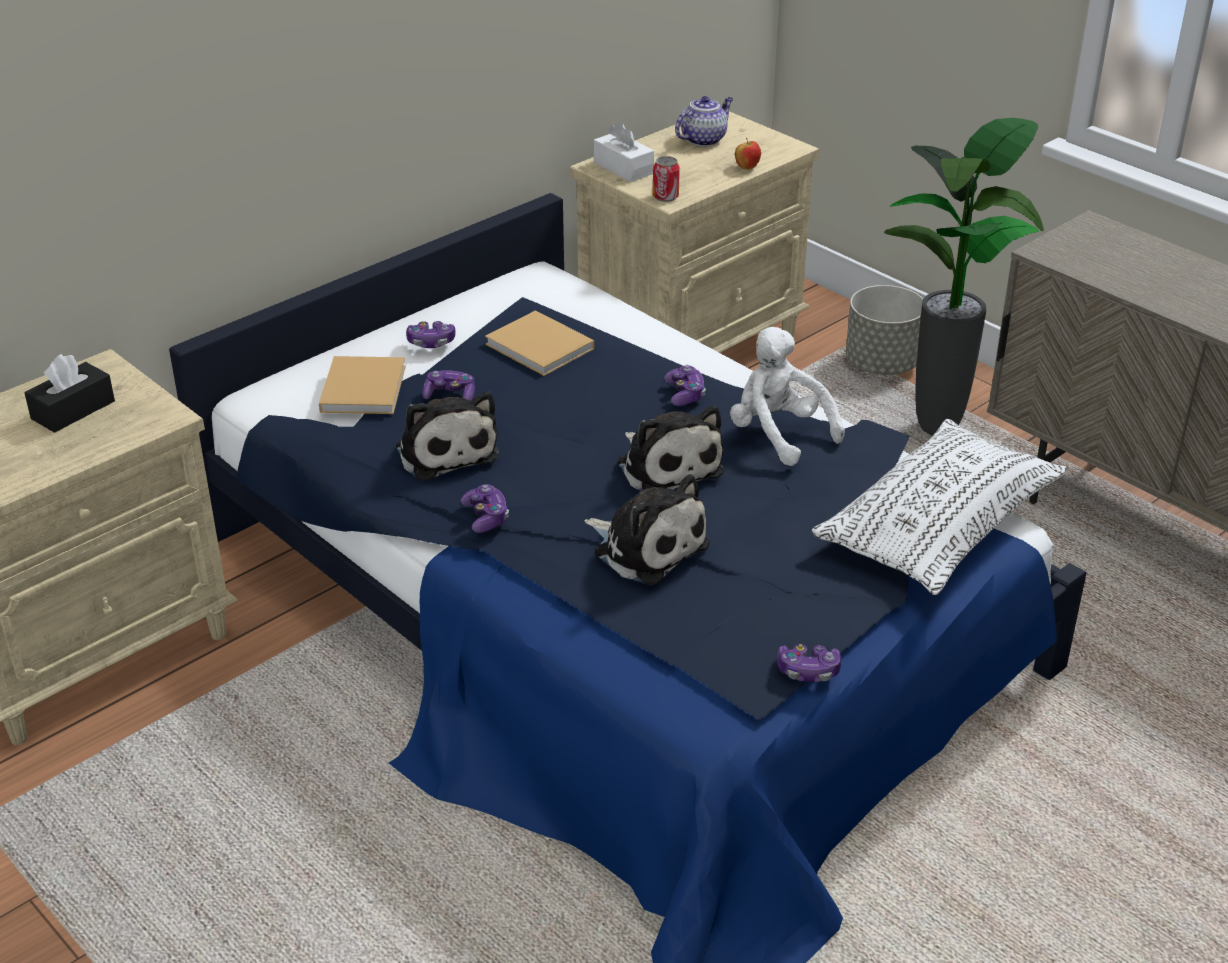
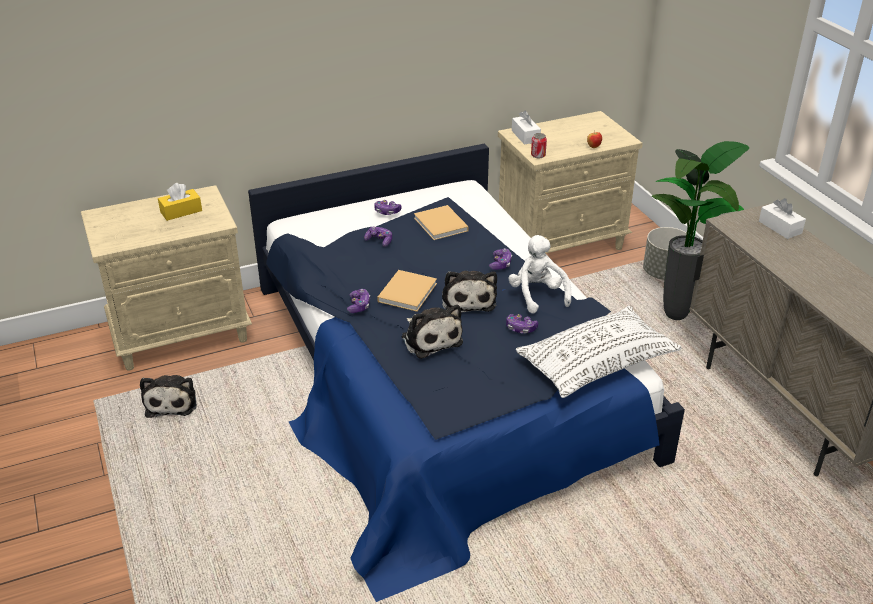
camera: 20 degrees right, 0 degrees up
black tissue box [25,354,115,433] -> yellow tissue box [158,183,202,221]
beige book [319,356,406,414] -> beige book moved to [377,270,437,312]
plush toy [396,392,499,481] -> plush toy moved to [140,375,197,418]
teapot [675,96,733,146] -> none
game controller [777,644,841,682] -> game controller moved to [506,314,538,333]
none -> white tissue box [759,198,806,239]

